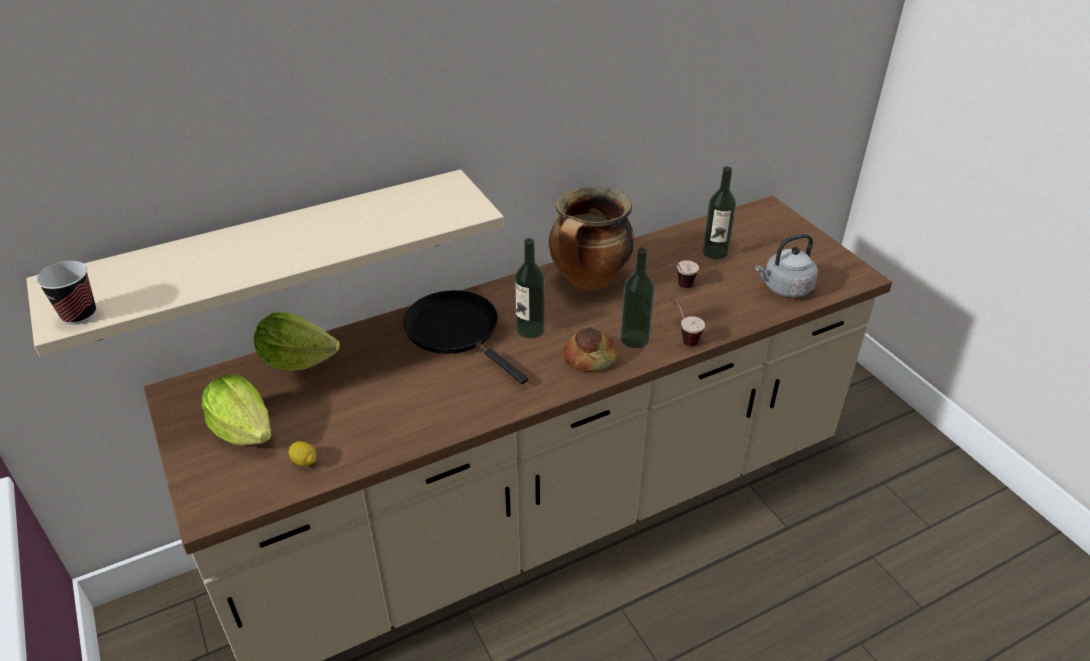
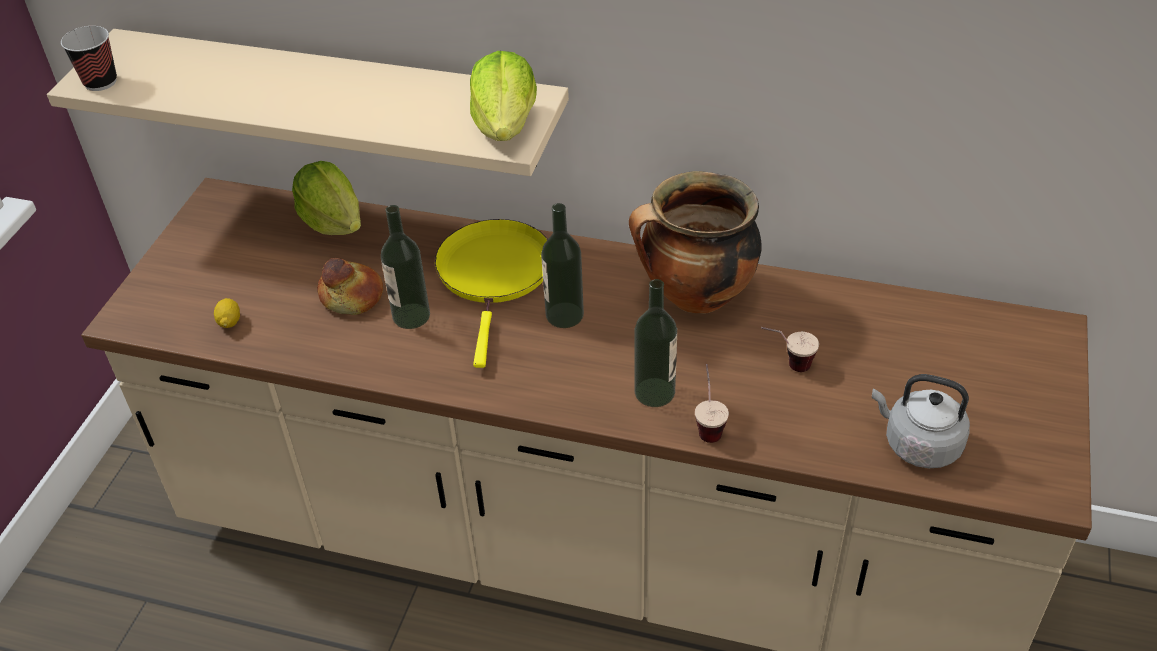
camera: 45 degrees right, 5 degrees up
lettuce [202,374,272,446] -> lettuce moved to [470,51,537,141]
black frying pan [403,290,528,384] -> yellow frying pan [435,219,548,368]
bread [563,327,617,371] -> bread moved to [317,258,383,315]
bottle [702,166,736,260] -> bottle moved to [381,205,430,329]

